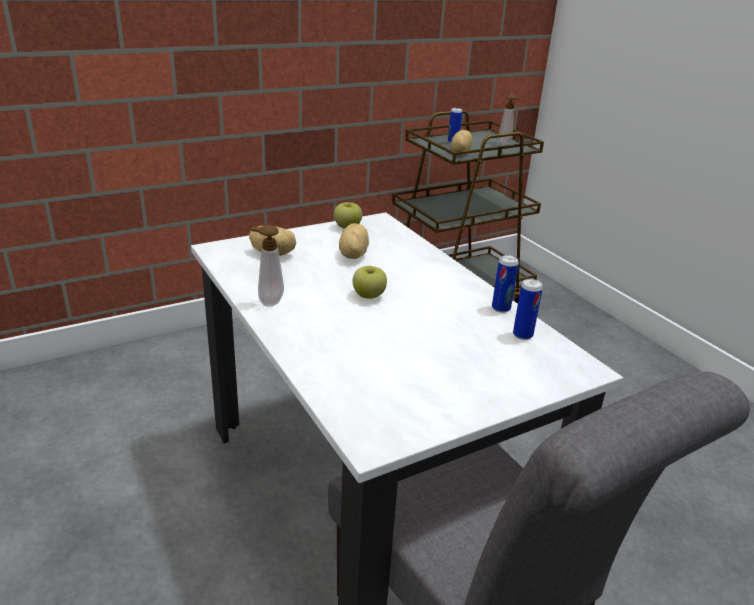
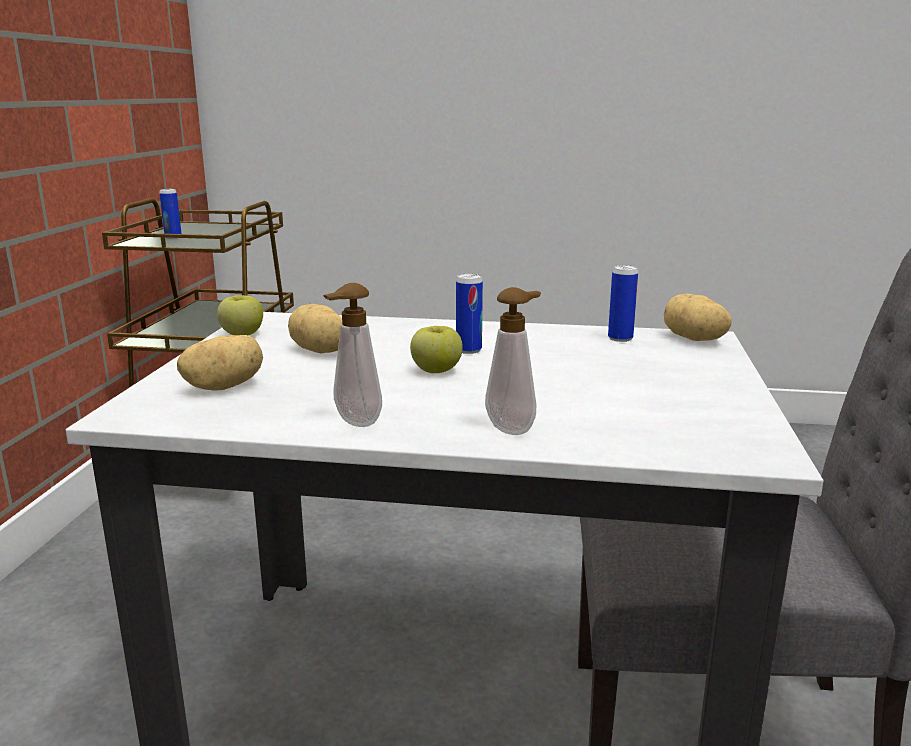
camera: 50 degrees left, 10 degrees down
potato [451,130,472,152] -> potato moved to [664,294,732,341]
can [492,255,519,313] -> can moved to [456,273,483,354]
soap dispenser [499,94,521,145] -> soap dispenser moved to [485,287,541,435]

